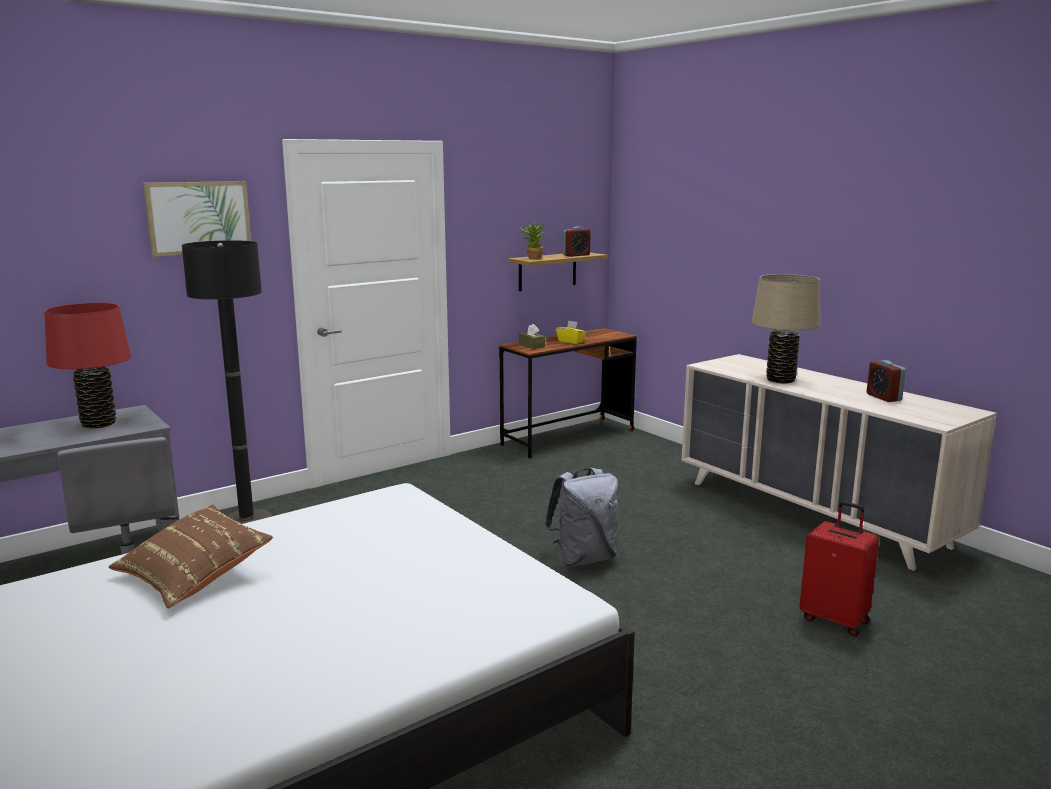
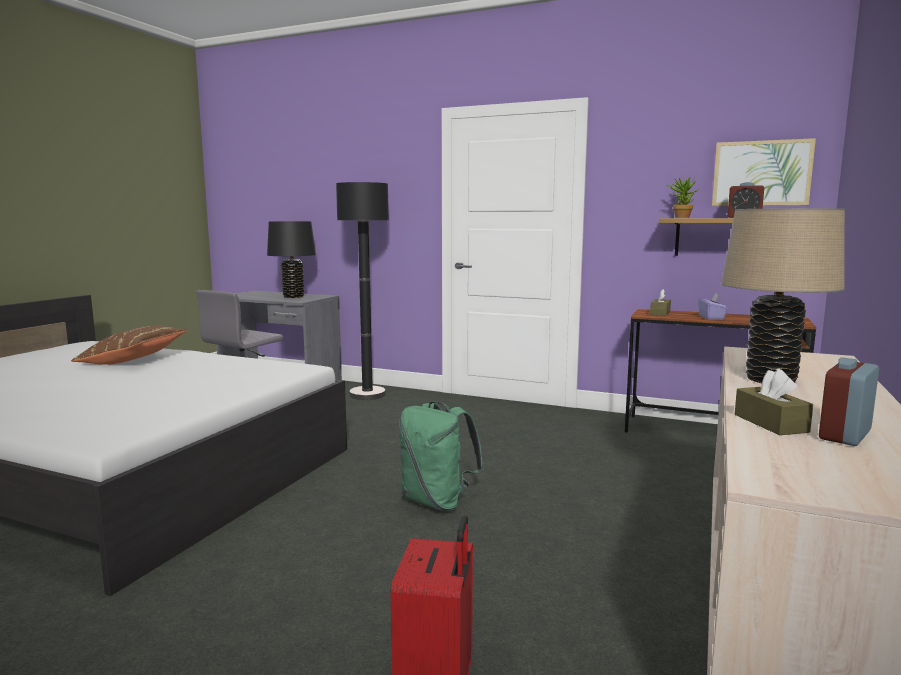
camera: 60 degrees right, 5 degrees down
red table lamp [44,303,131,428] -> black table lamp [267,221,316,298]
picture [143,181,251,257] -> picture moved to [712,138,816,206]
grey backpack [544,468,619,566] -> green backpack [399,401,484,511]
yellow tissue box [556,321,586,344] -> purple tissue box [698,293,728,320]
none -> brown tissue box [735,368,813,435]

